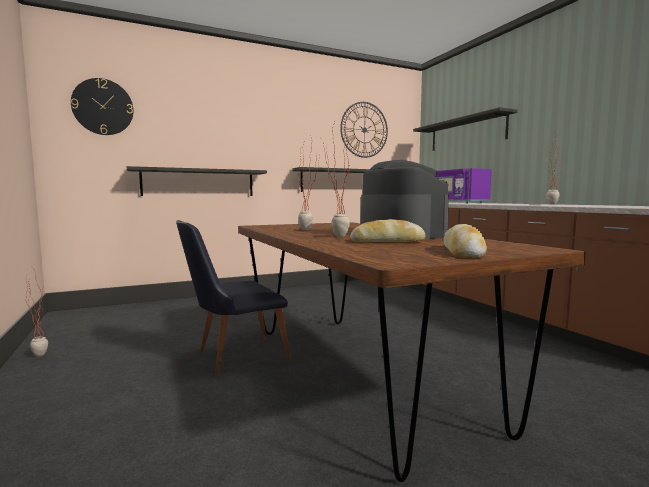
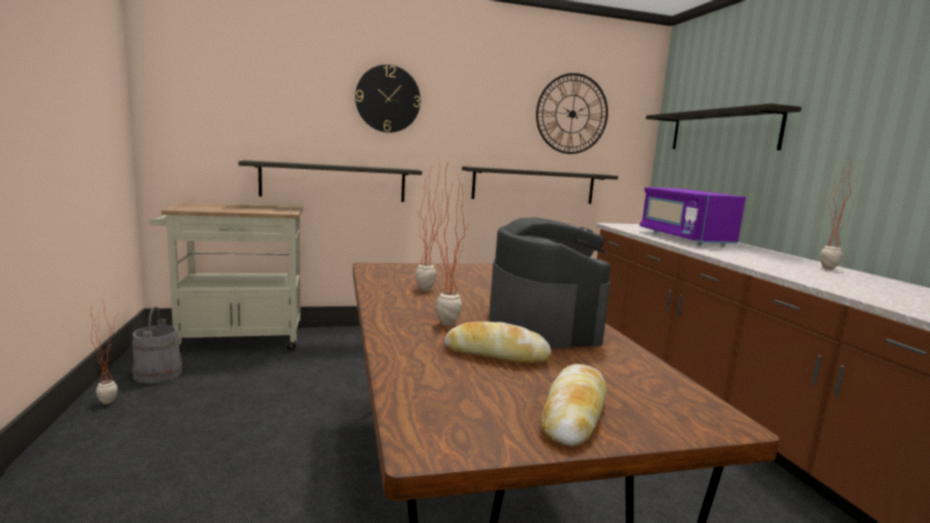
camera: 10 degrees right, 5 degrees up
wall clock [71,78,133,135] -> wall clock moved to [355,65,421,133]
black chair [176,220,292,377] -> none
none -> grey bucket [132,306,182,384]
none -> beige cart [149,202,303,352]

